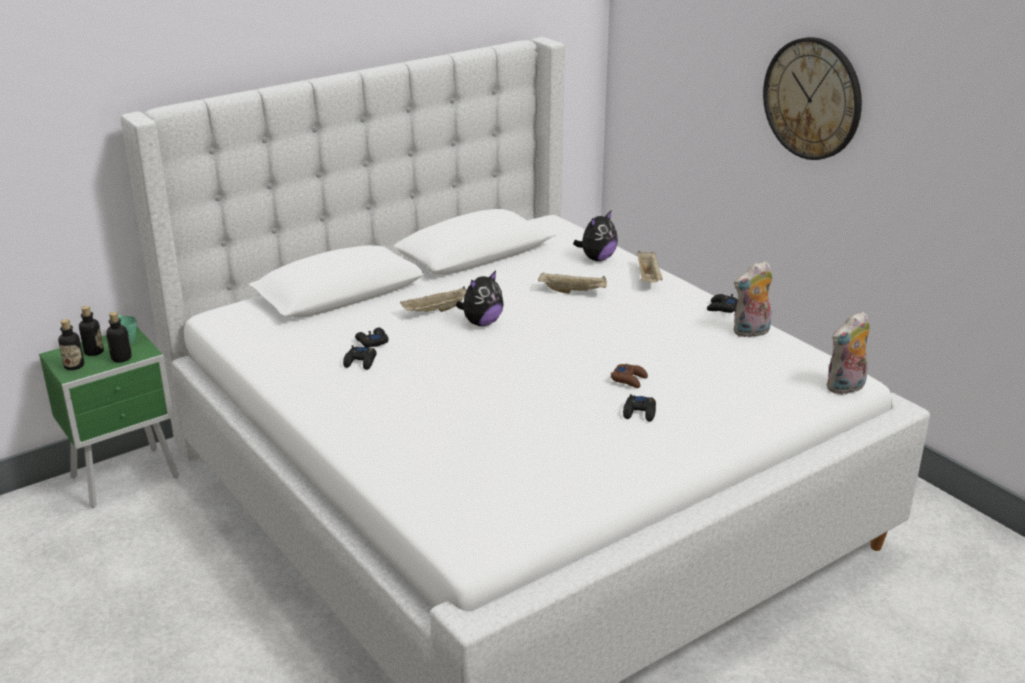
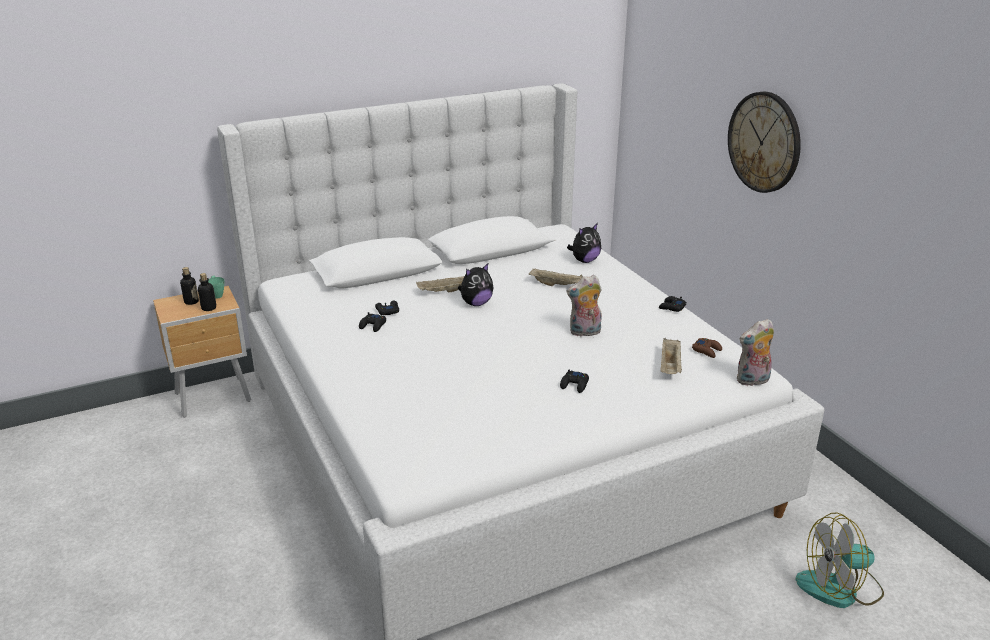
camera: 10 degrees right, 0 degrees up
green nightstand [39,327,179,508] -> brown nightstand [153,286,251,418]
bottle [58,319,84,370] -> none
brown game controller [610,364,648,388] -> brown game controller moved to [692,338,722,358]
beige tray [637,251,663,283] -> beige tray moved to [660,338,682,374]
plush toy [733,261,772,337] -> plush toy moved to [566,275,602,337]
none -> fan [795,513,884,608]

